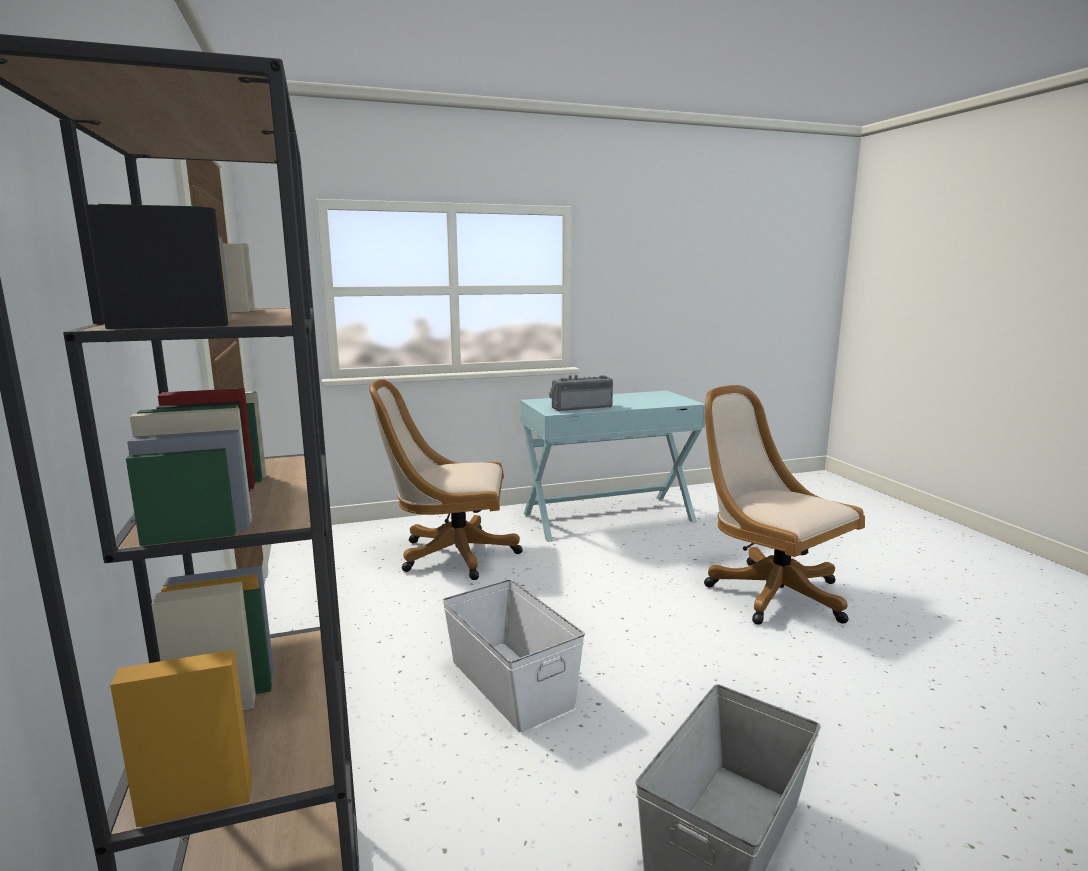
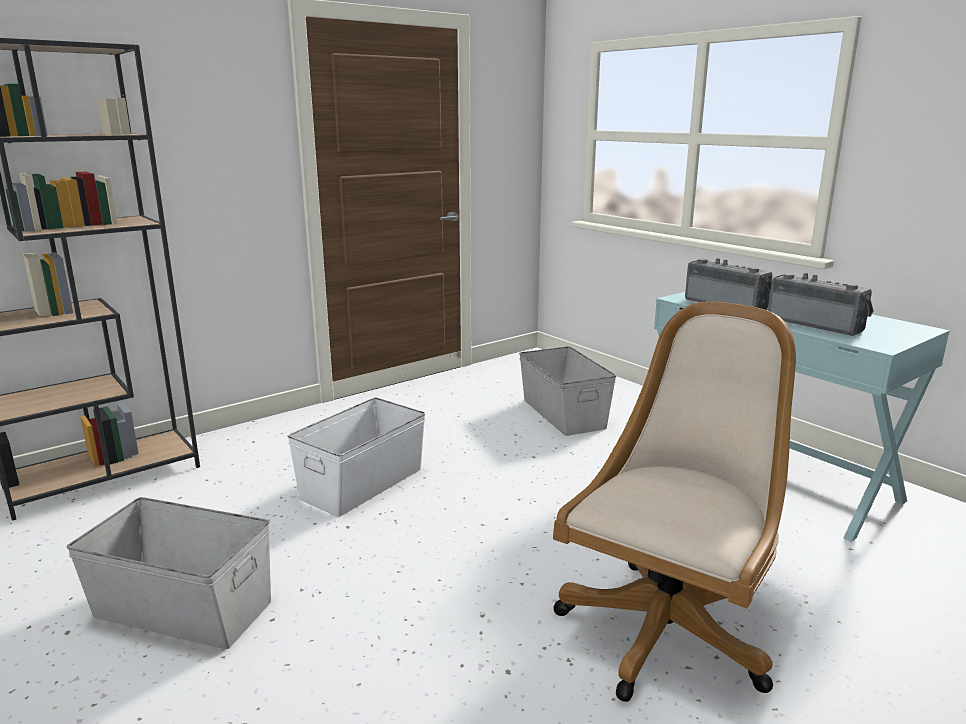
camera: 70 degrees right, 5 degrees up
office chair [369,379,523,580] -> grey storage box [519,346,616,436]
none -> radio [768,273,874,336]

